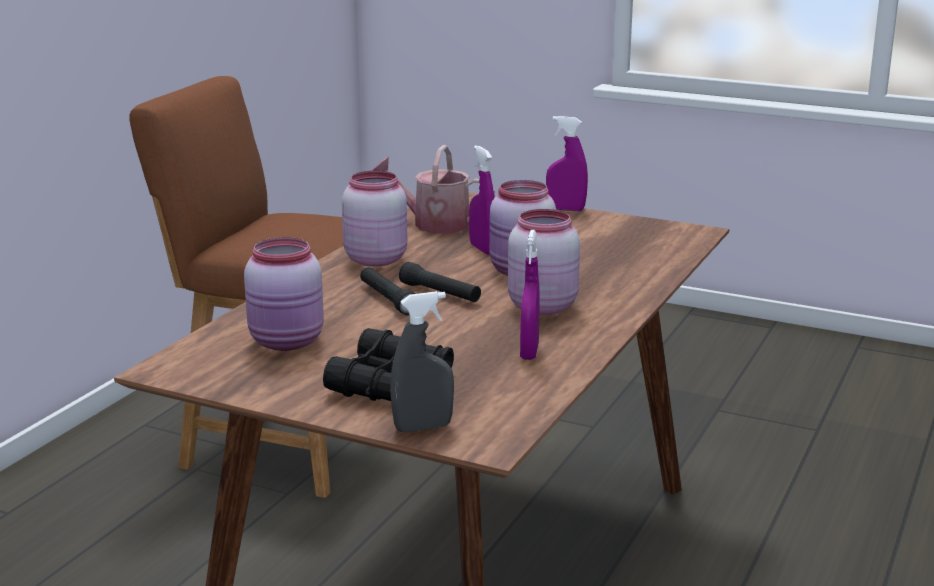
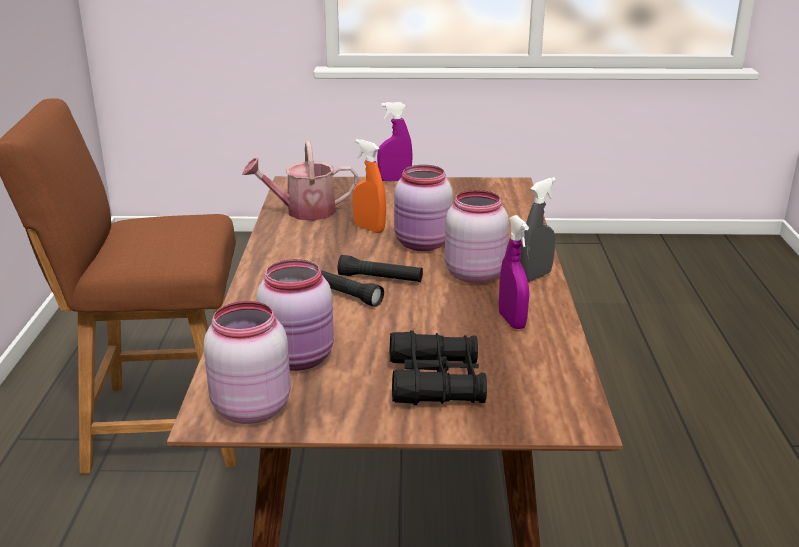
camera: 25 degrees left, 5 degrees up
pink jar [342,171,407,267] -> pink jar moved to [204,301,291,424]
grey spray bottle [390,291,454,432] -> grey spray bottle moved to [520,177,556,282]
purple spray bottle [469,145,495,254] -> orange spray bottle [353,139,386,233]

